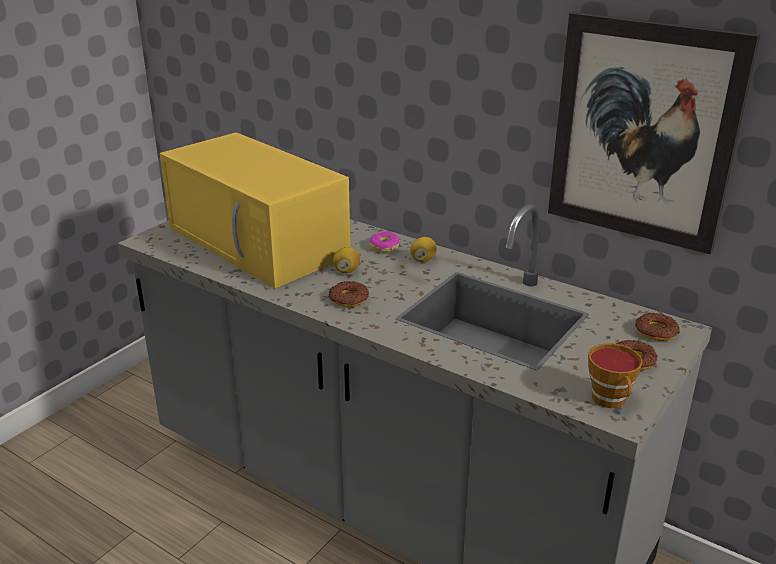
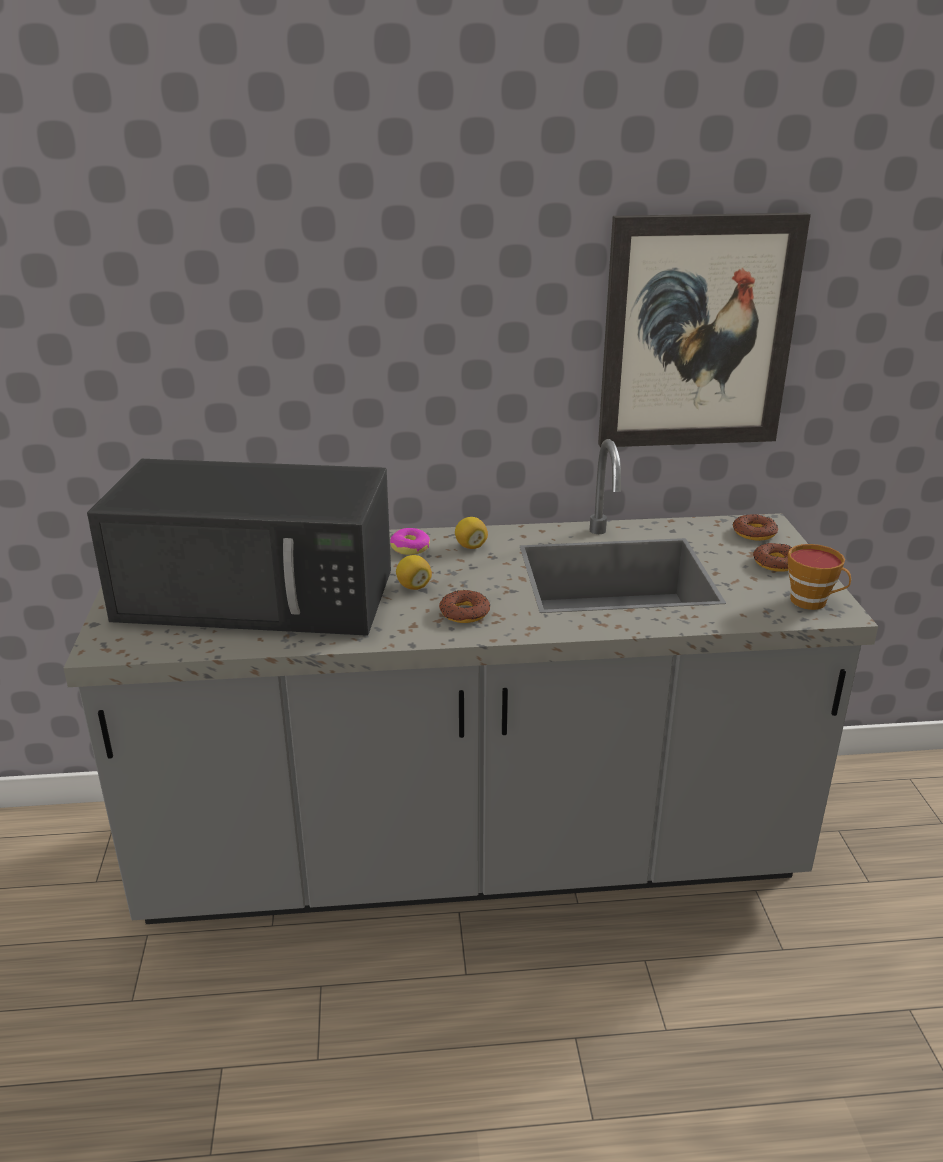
camera: 40 degrees left, 0 degrees up
yellow microwave [160,132,350,288] -> black microwave [87,459,391,636]

